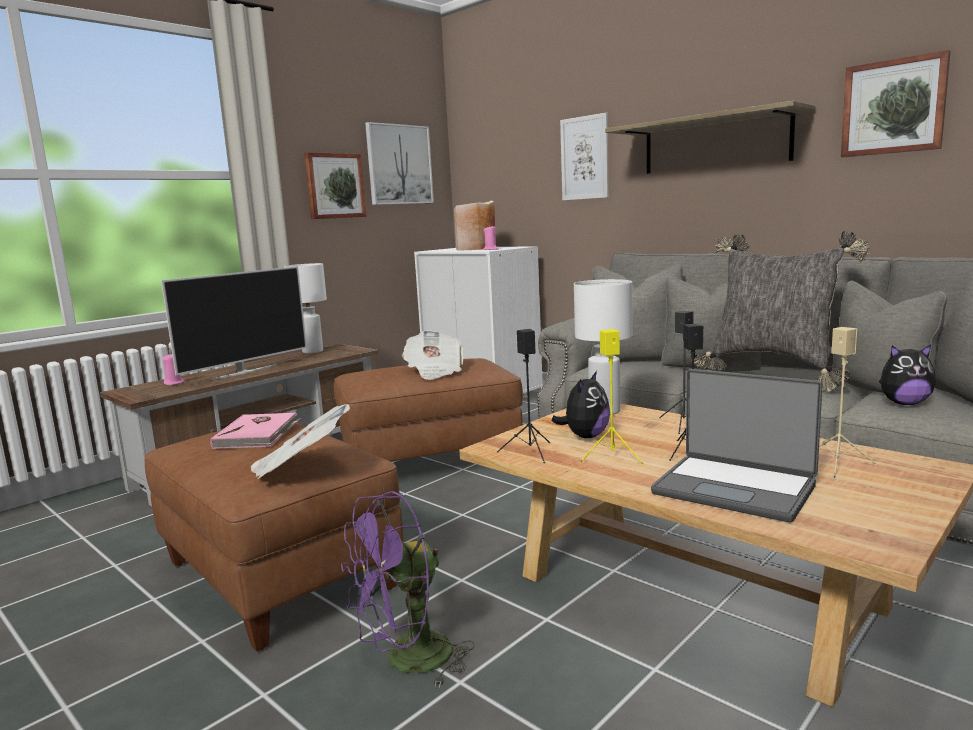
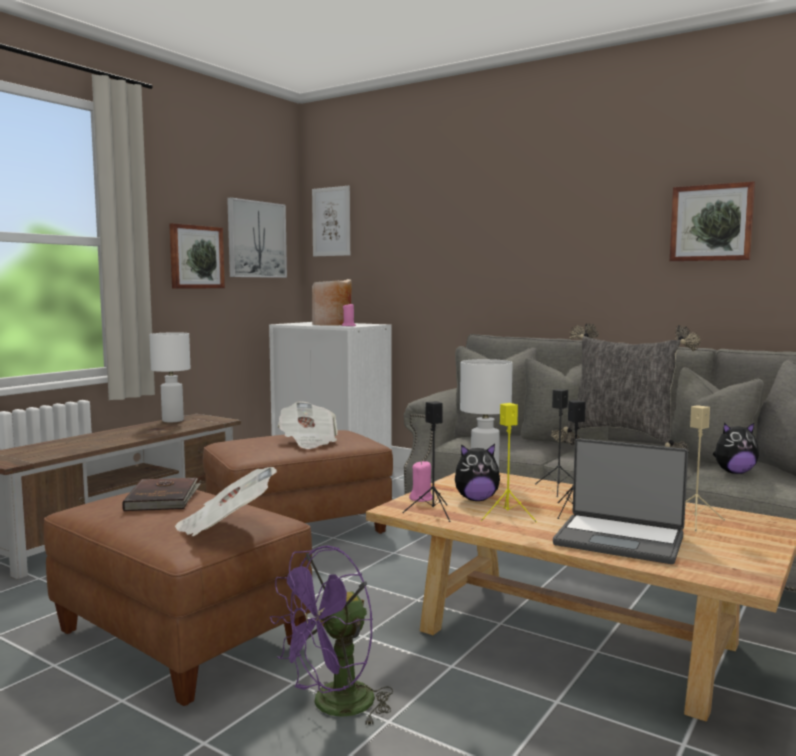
camera: 10 degrees left, 5 degrees down
television [161,266,307,380] -> none
pink candle [162,353,185,385] -> pink candle moved to [409,460,432,502]
pink book [210,413,302,449] -> brown book [122,478,201,511]
plush toy [552,371,610,438] -> plush toy turned 60 degrees clockwise [455,444,500,501]
picture [560,113,609,201] -> picture moved to [312,186,350,256]
shelf [605,101,815,174] -> none

